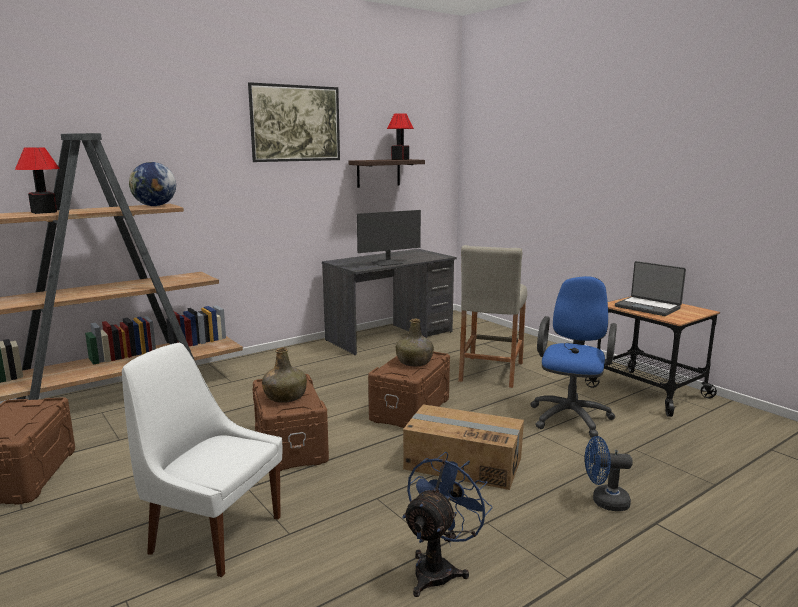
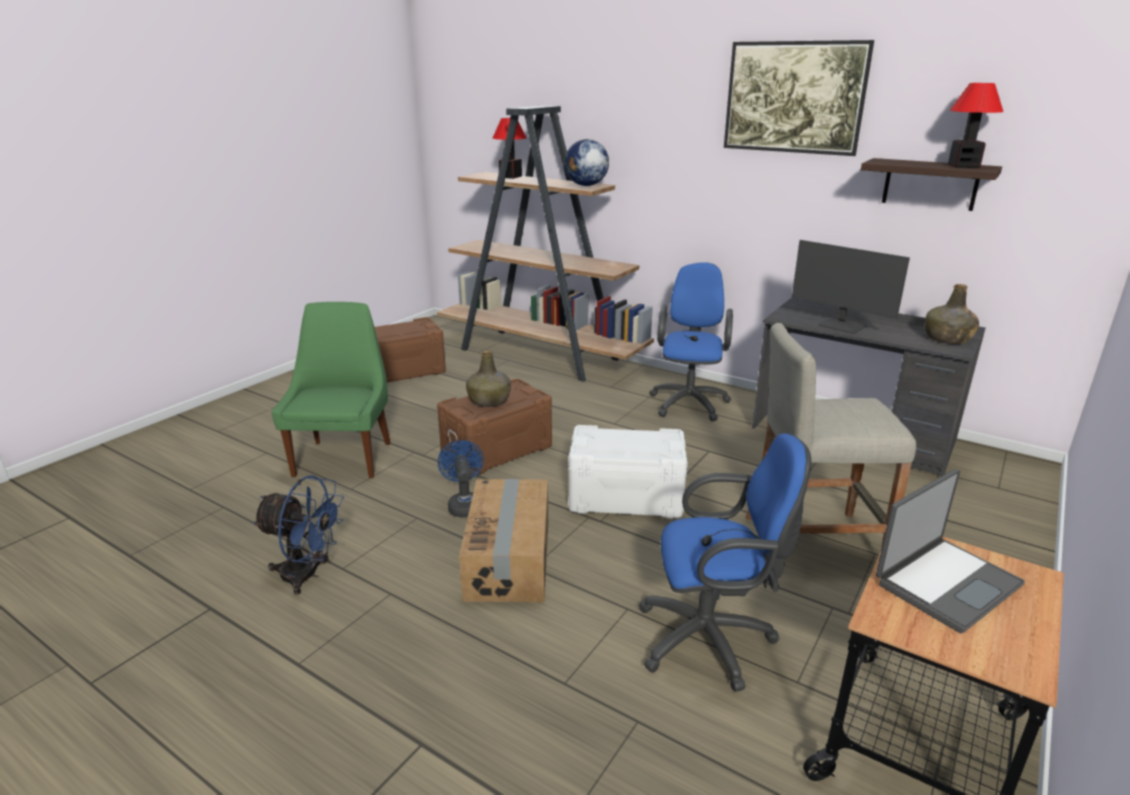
camera: 70 degrees right, 10 degrees up
white chair [122,343,282,577] -> green chair [271,302,391,478]
brown storage box [368,352,450,428] -> white storage box [568,425,688,519]
green bottle [396,319,434,366] -> green bottle moved to [925,284,979,344]
blue fan [585,436,633,511] -> blue fan moved to [438,440,484,517]
laptop [615,261,686,316] -> laptop turned 150 degrees counterclockwise [876,469,1025,633]
none -> blue office chair [649,262,733,421]

